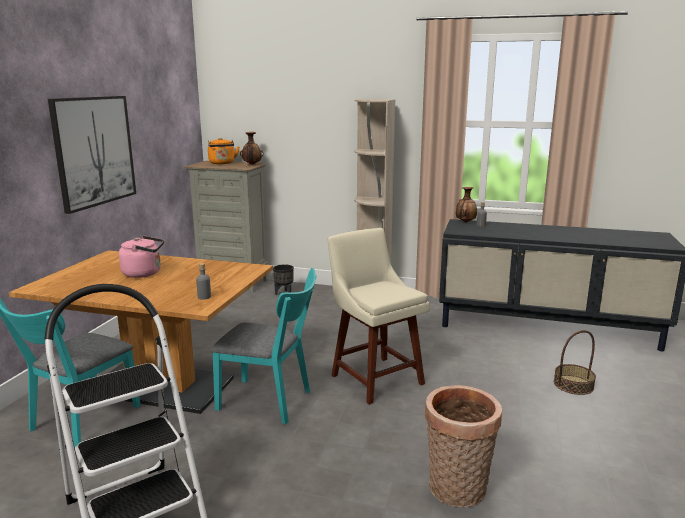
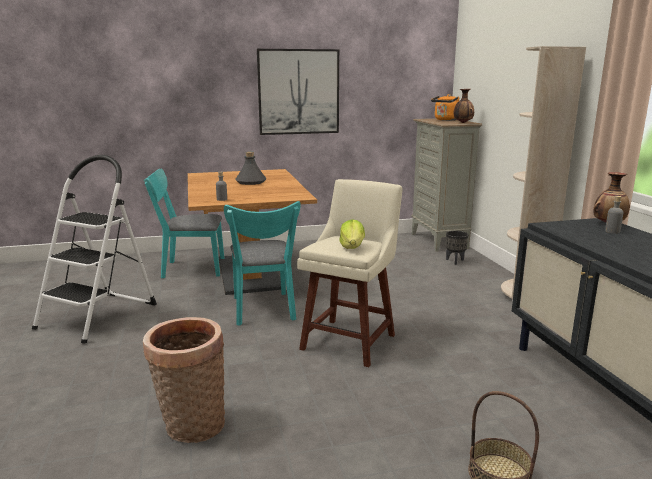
camera: 60 degrees right, 0 degrees up
pink kettle [119,236,164,278] -> grey bottle [235,152,266,185]
none -> lettuce [339,219,365,249]

